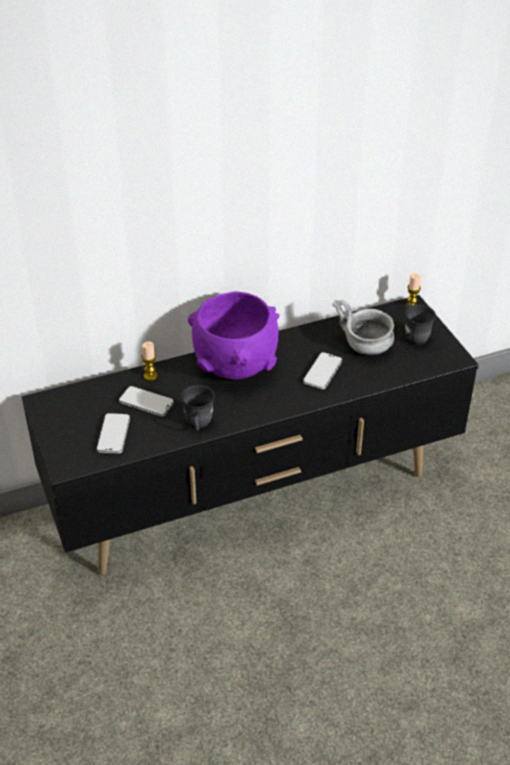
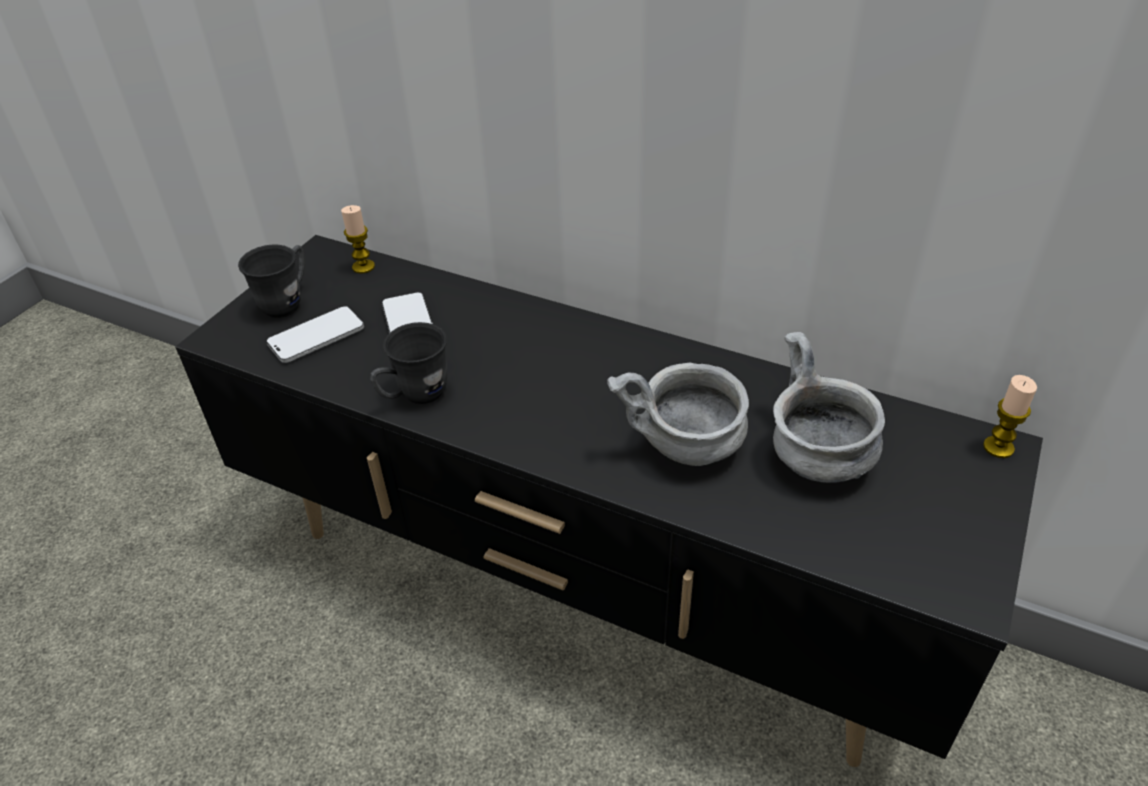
camera: 50 degrees right, 0 degrees up
candle [142,342,158,381] -> candle moved to [341,205,375,274]
purple bowl [188,292,279,380] -> none
phone [303,352,342,389] -> grey bowl [607,363,749,466]
grey mug [405,304,436,345] -> grey mug moved to [238,245,305,318]

